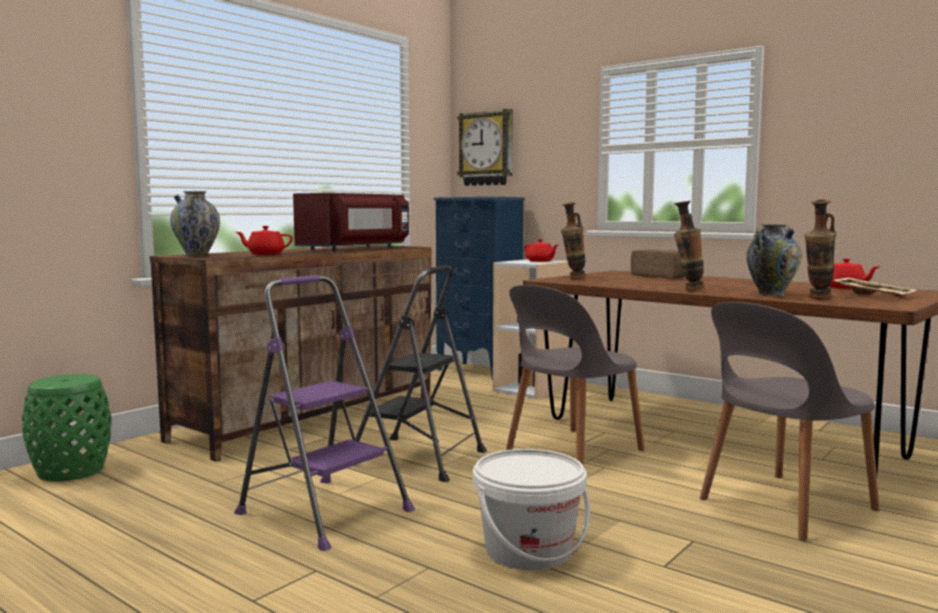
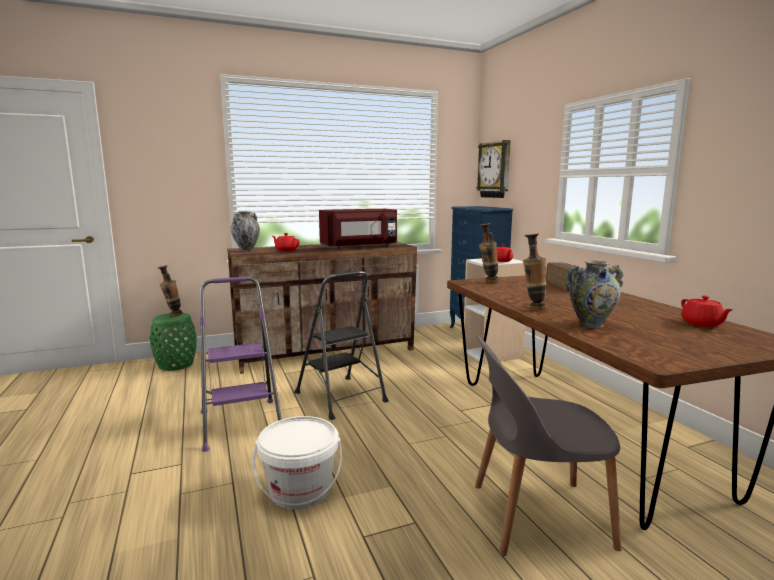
camera: 30 degrees right, 5 degrees up
grey chair [506,285,645,467] -> none
vase [804,200,837,299] -> vase moved to [158,265,183,317]
beige tray [833,277,916,299] -> none

